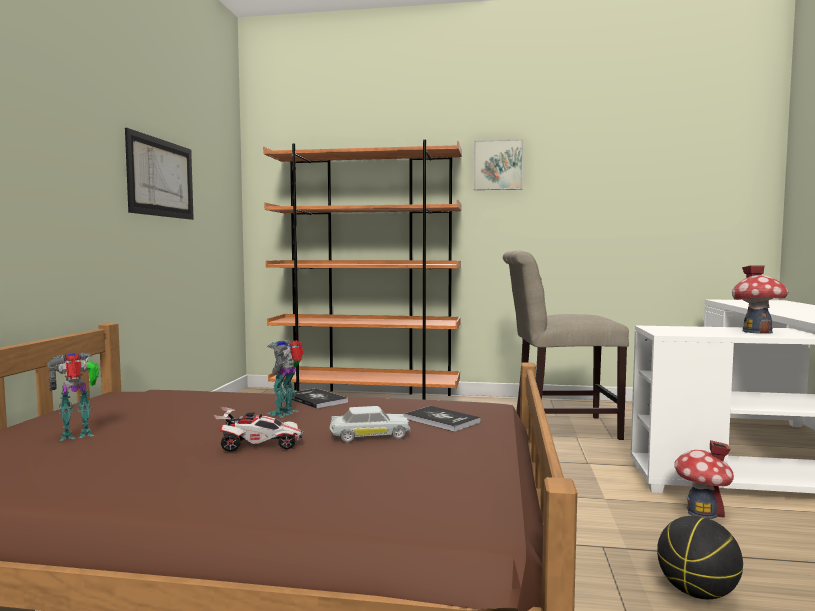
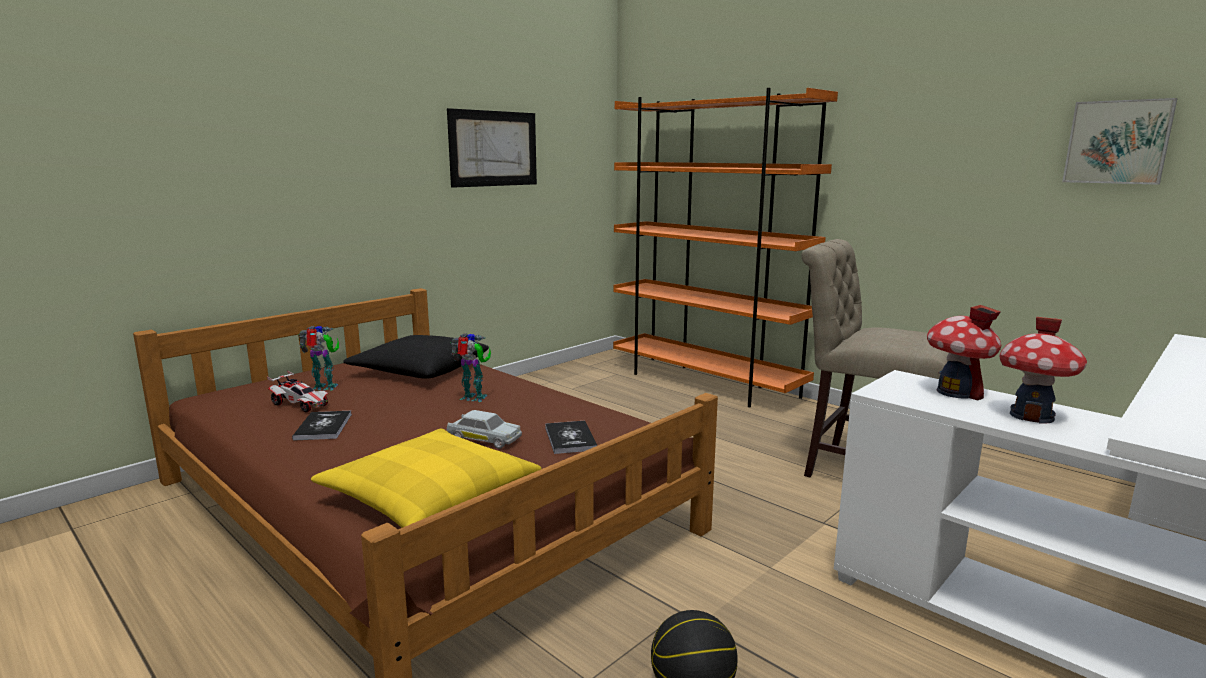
camera: 35 degrees right, 10 degrees up
toy car [214,407,304,452] -> toy car moved to [267,370,329,412]
toy robot [267,340,304,418] -> toy robot turned 45 degrees clockwise [451,333,491,402]
book [292,388,348,409] -> book moved to [292,411,352,441]
picture [473,139,523,190] -> picture moved to [1062,98,1178,185]
toy house [674,440,734,519] -> toy house moved to [927,305,1001,400]
none -> yellow pillow [311,429,542,528]
none -> black pillow [343,335,489,379]

